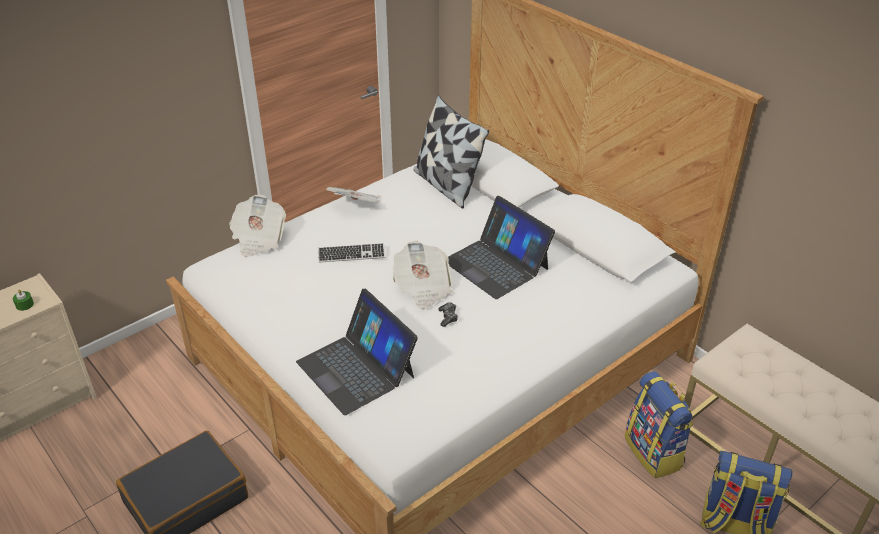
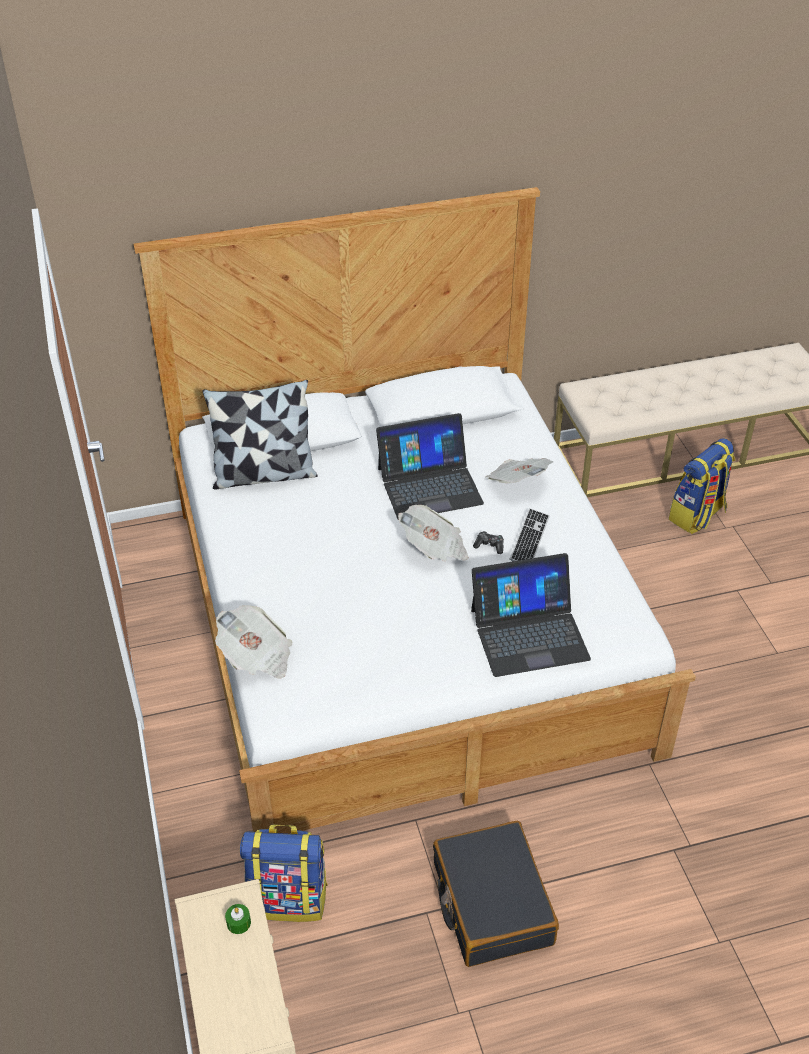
camera: 65 degrees left, 5 degrees up
keyboard [318,243,385,263] -> keyboard moved to [509,508,550,561]
newspaper [326,187,381,203] -> newspaper moved to [485,458,554,483]
backpack [625,371,694,478] -> backpack moved to [240,824,328,922]

